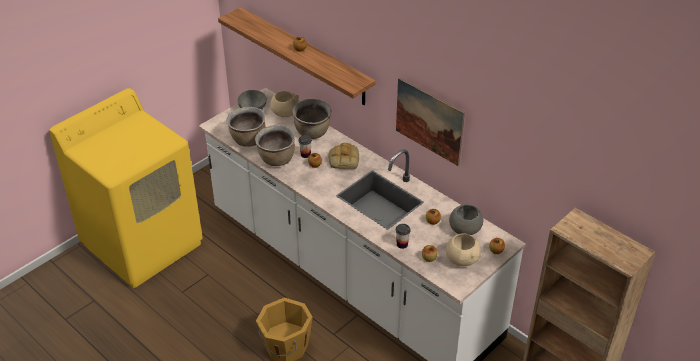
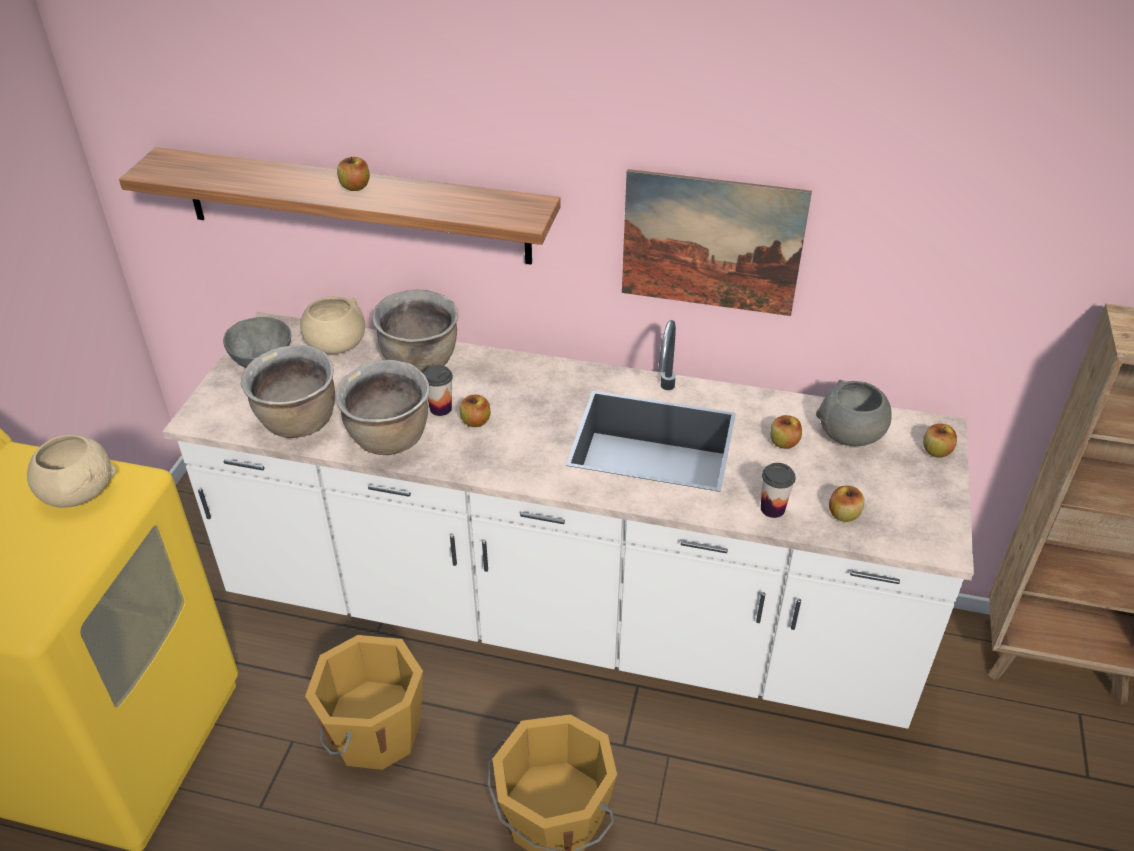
camera: 30 degrees left, 0 degrees up
bread [328,143,359,169] -> none
beige bowl [446,233,482,266] -> beige bowl moved to [27,435,117,508]
none -> orange bucket [305,635,423,770]

